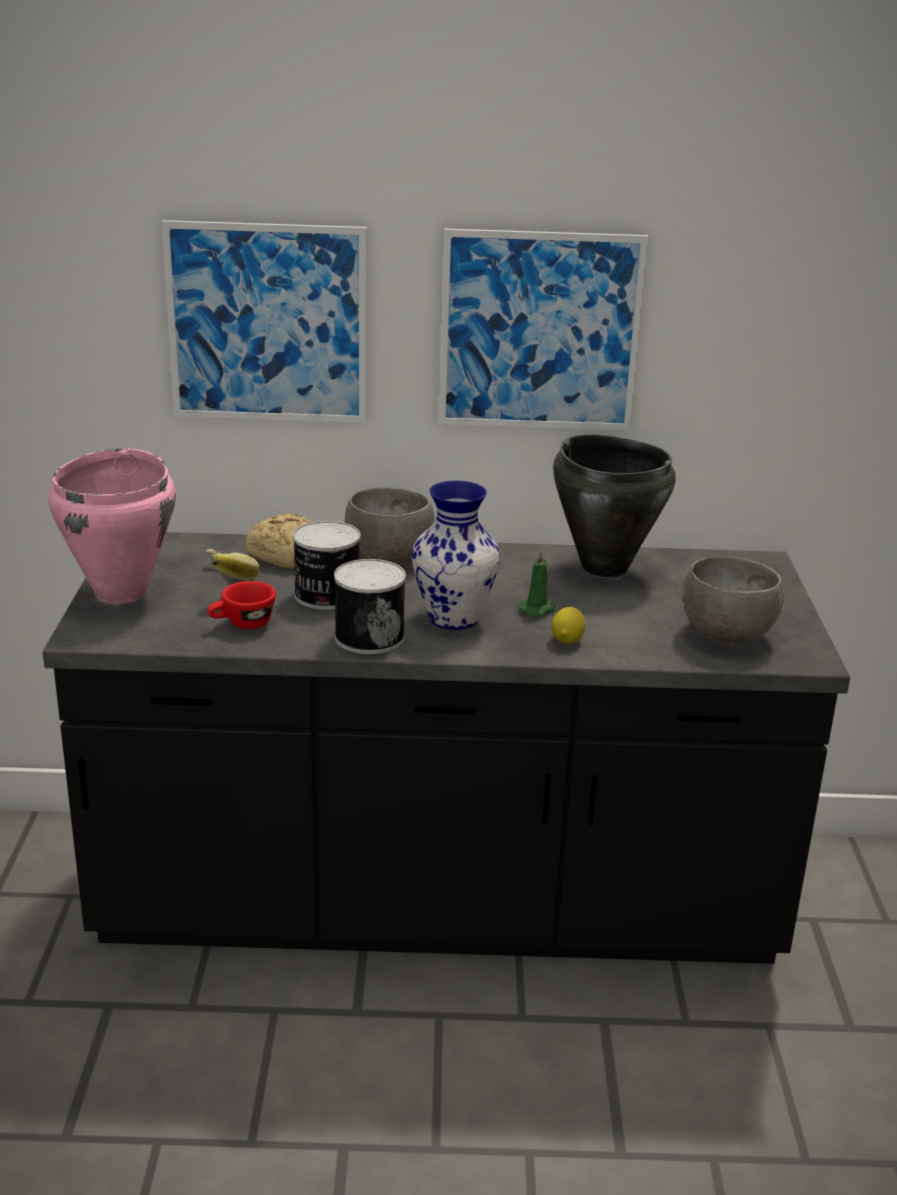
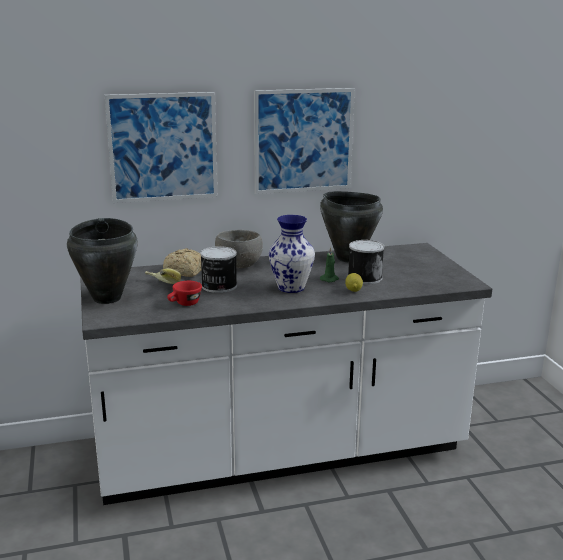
camera: 15 degrees left, 5 degrees down
black counter [43,532,850,964] -> white counter [80,243,492,505]
pink cooking pot [48,448,176,604] -> black cooking pot [67,218,138,304]
can [334,559,406,654] -> can moved to [348,240,384,285]
grey bowl [683,556,784,643] -> none

